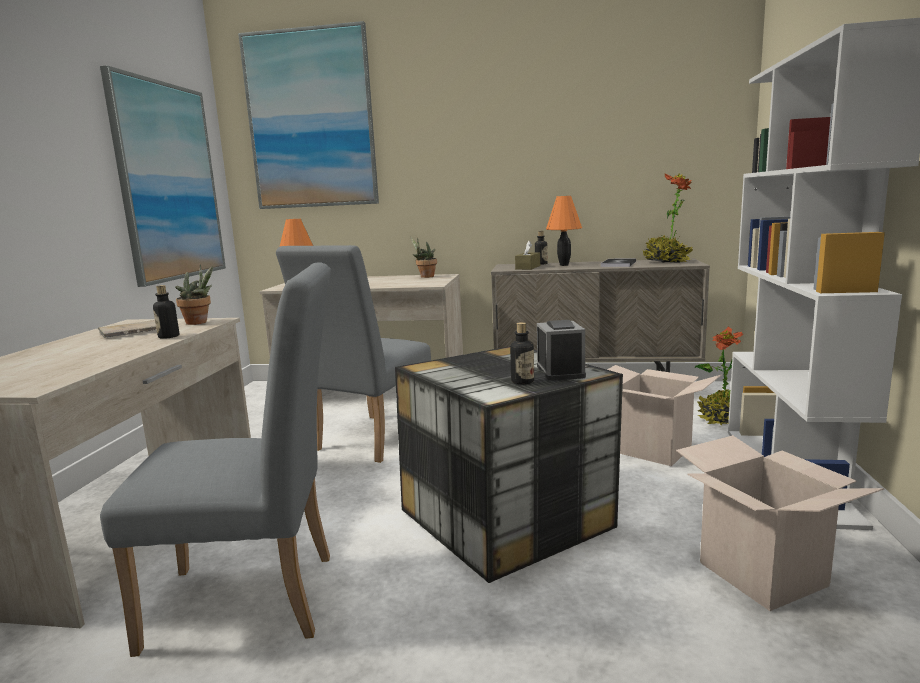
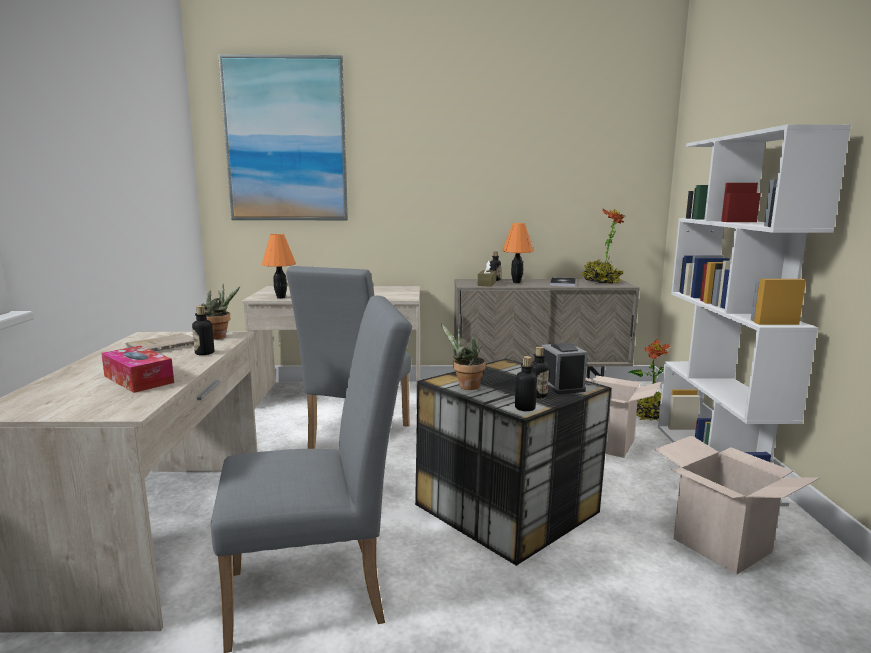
camera: 10 degrees left, 0 degrees up
picture [100,65,226,287] -> none
potted plant [411,237,437,278] -> potted plant moved to [441,323,486,390]
none -> tissue box [101,346,174,393]
none -> bottle [515,356,537,411]

